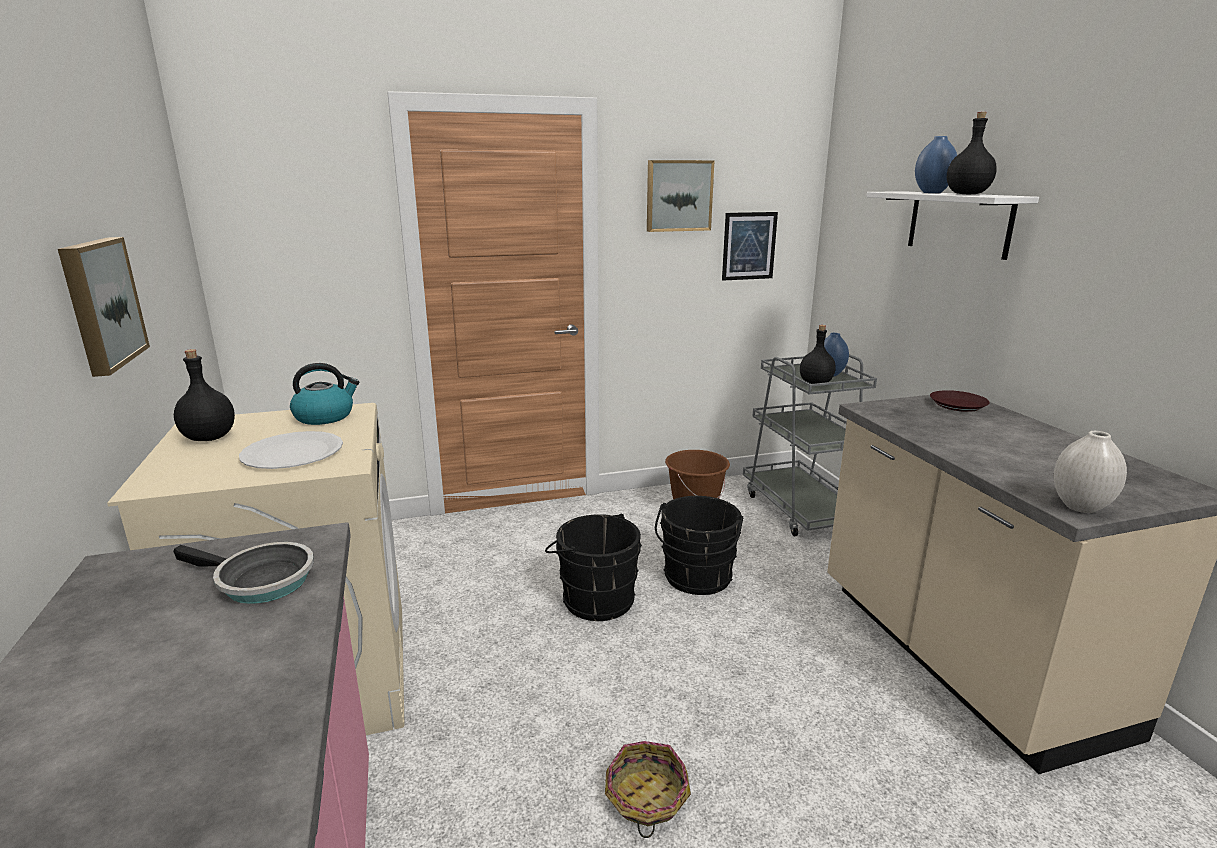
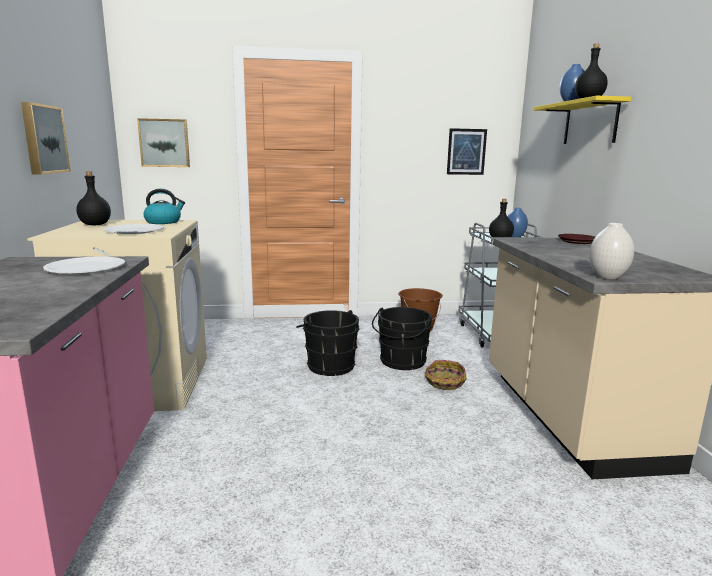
camera: 10 degrees right, 5 degrees down
frying pan [173,542,314,604] -> white plate [43,256,125,274]
basket [605,741,691,838] -> basket moved to [425,360,467,390]
picture [647,160,715,232] -> picture moved to [137,118,190,167]
white shelf [866,191,1039,260] -> yellow shelf [534,96,632,144]

